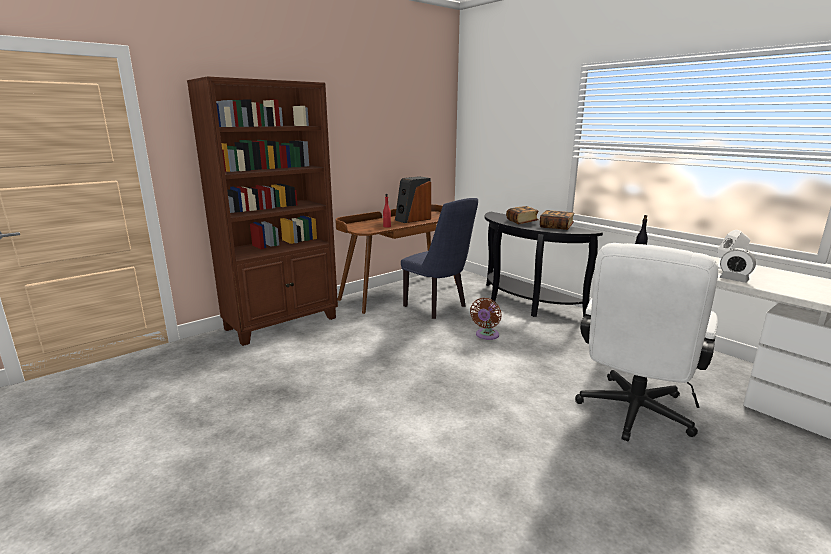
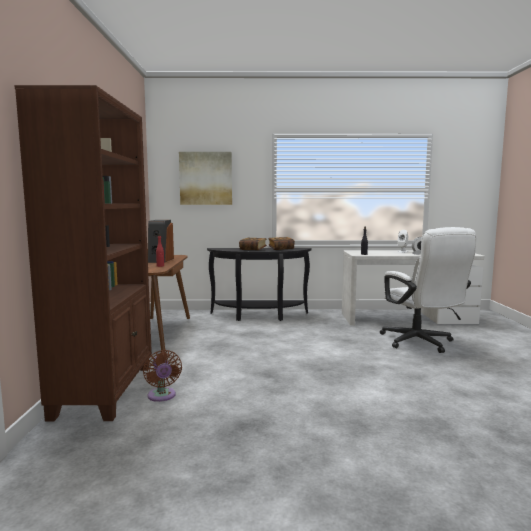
camera: 50 degrees left, 10 degrees down
blue chair [401,198,478,319] -> none
brown fan [470,298,501,340] -> brown fan moved to [143,350,182,402]
none -> picture [179,152,232,205]

